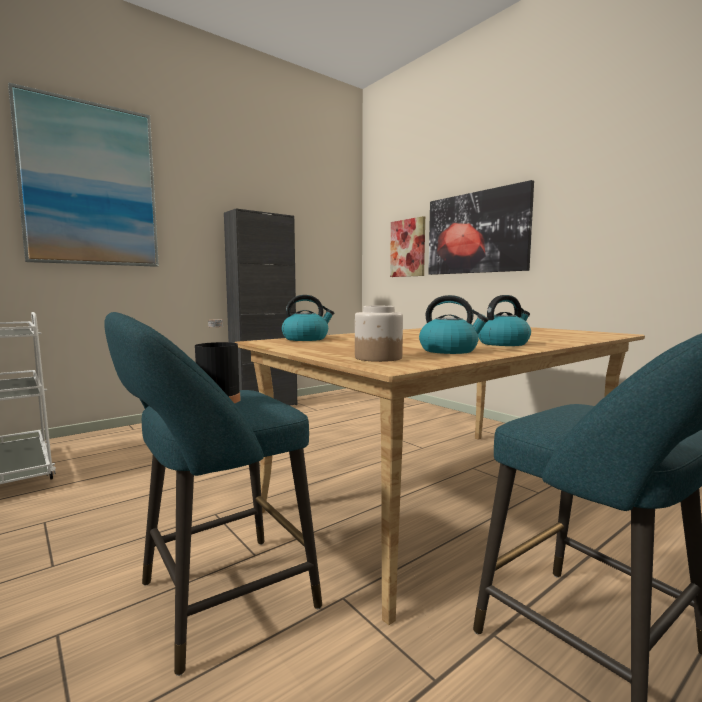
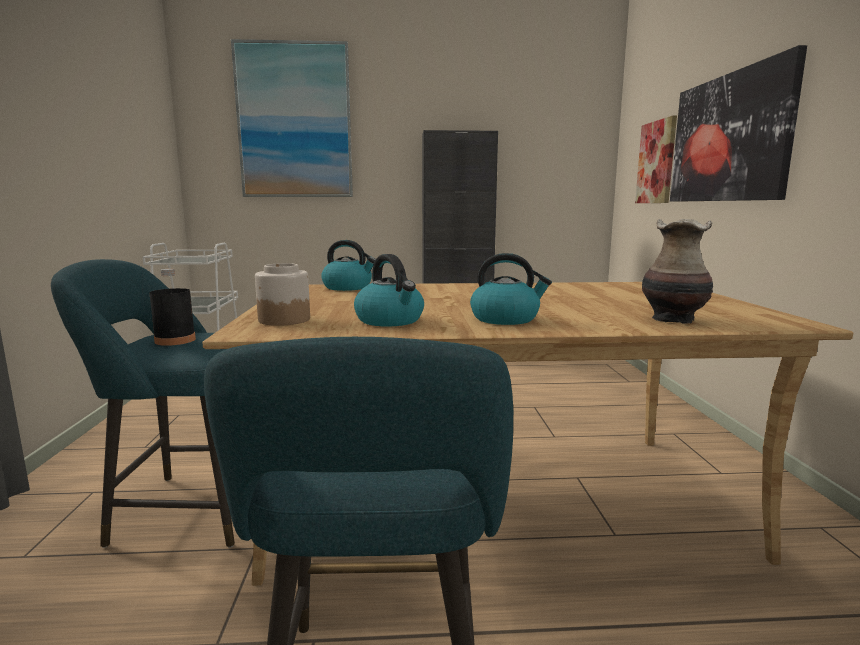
camera: 35 degrees right, 5 degrees up
none -> vase [642,219,713,324]

